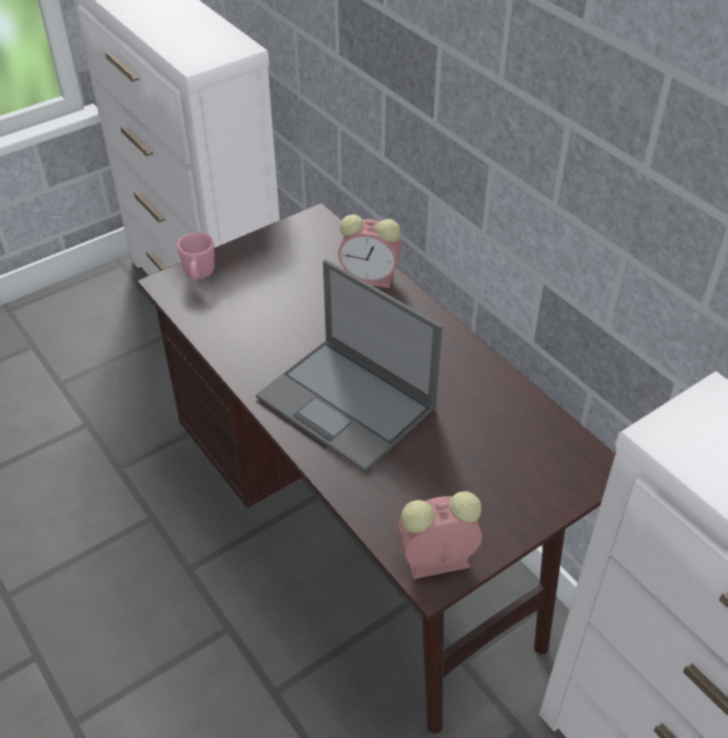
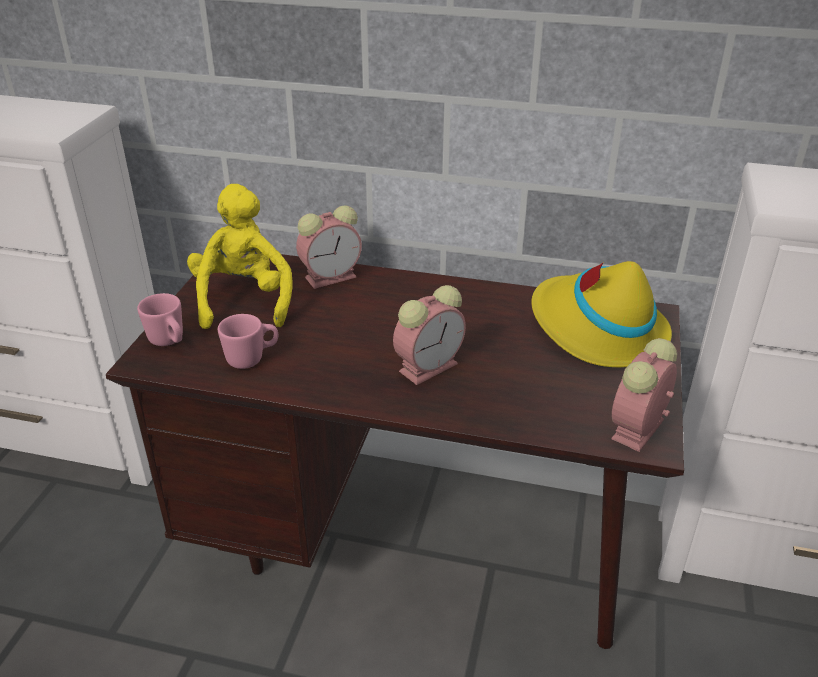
camera: 40 degrees left, 10 degrees down
laptop [256,259,443,472] -> alarm clock [393,285,466,385]
none -> yellow plush toy [187,184,293,329]
none -> pink mug [218,314,278,369]
none -> yellow hat [531,261,672,367]

